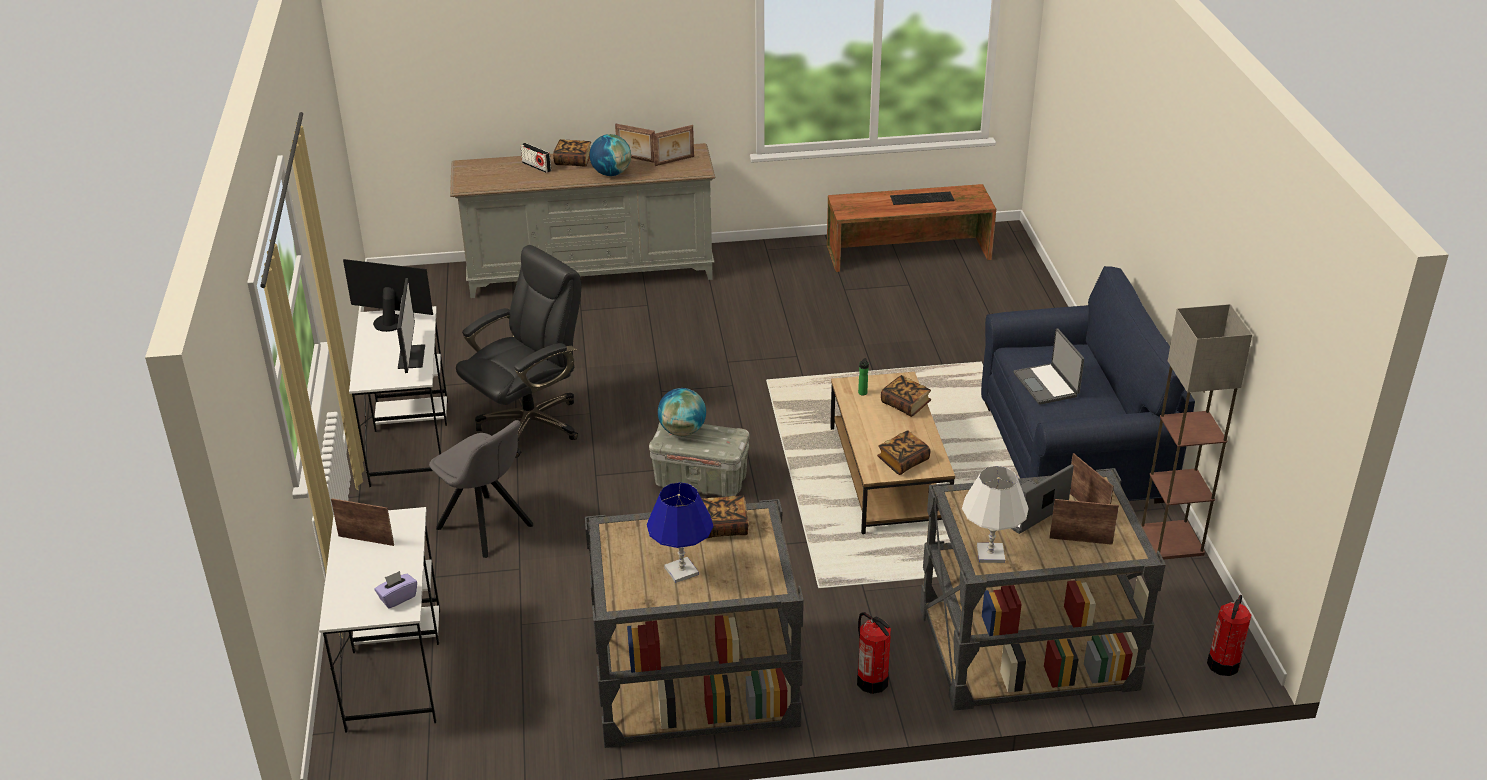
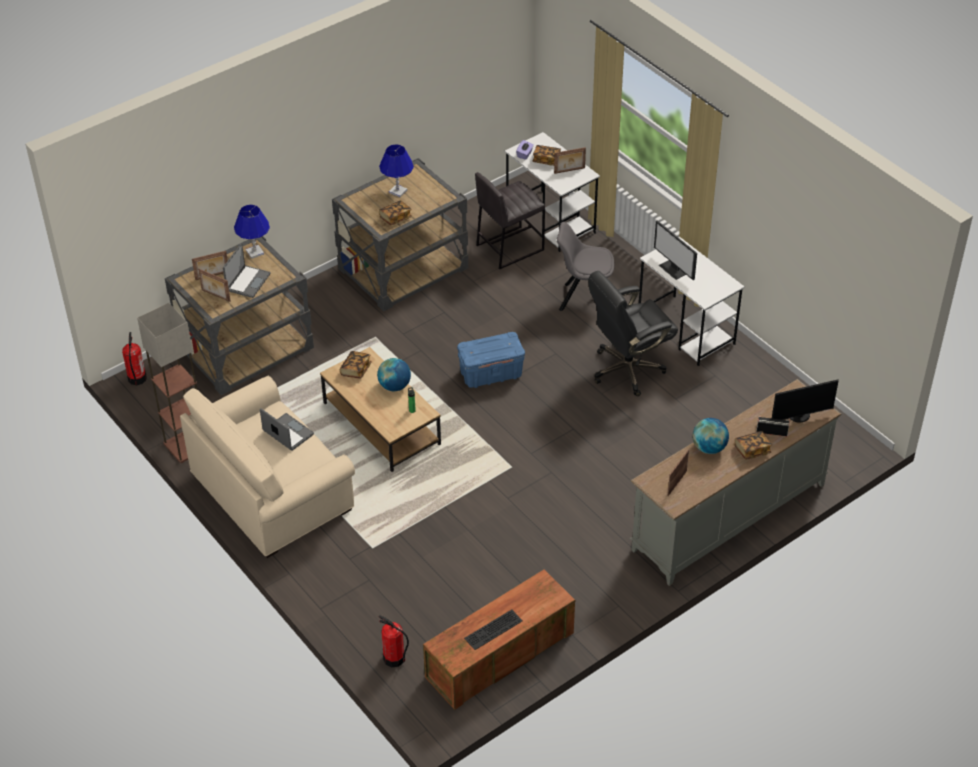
camera: 150 degrees right, 10 degrees up
monitor [343,259,433,332] -> monitor moved to [772,379,839,422]
black office chair [456,245,581,458] -> black office chair turned 45 degrees clockwise [588,271,678,396]
picture frame [615,123,655,163] -> none
grey storage box [649,423,750,497] -> blue storage box [457,332,525,388]
globe [658,388,706,436] -> globe moved to [377,358,411,391]
fire extinguisher [857,612,891,694] -> fire extinguisher moved to [379,615,409,667]
book [881,375,931,417] -> book moved to [533,145,561,166]
white table lamp [962,466,1029,563] -> blue table lamp [234,205,270,259]
blue sofa [981,266,1195,504] -> beige sofa [180,376,355,558]
none -> grey stool [475,172,545,269]

